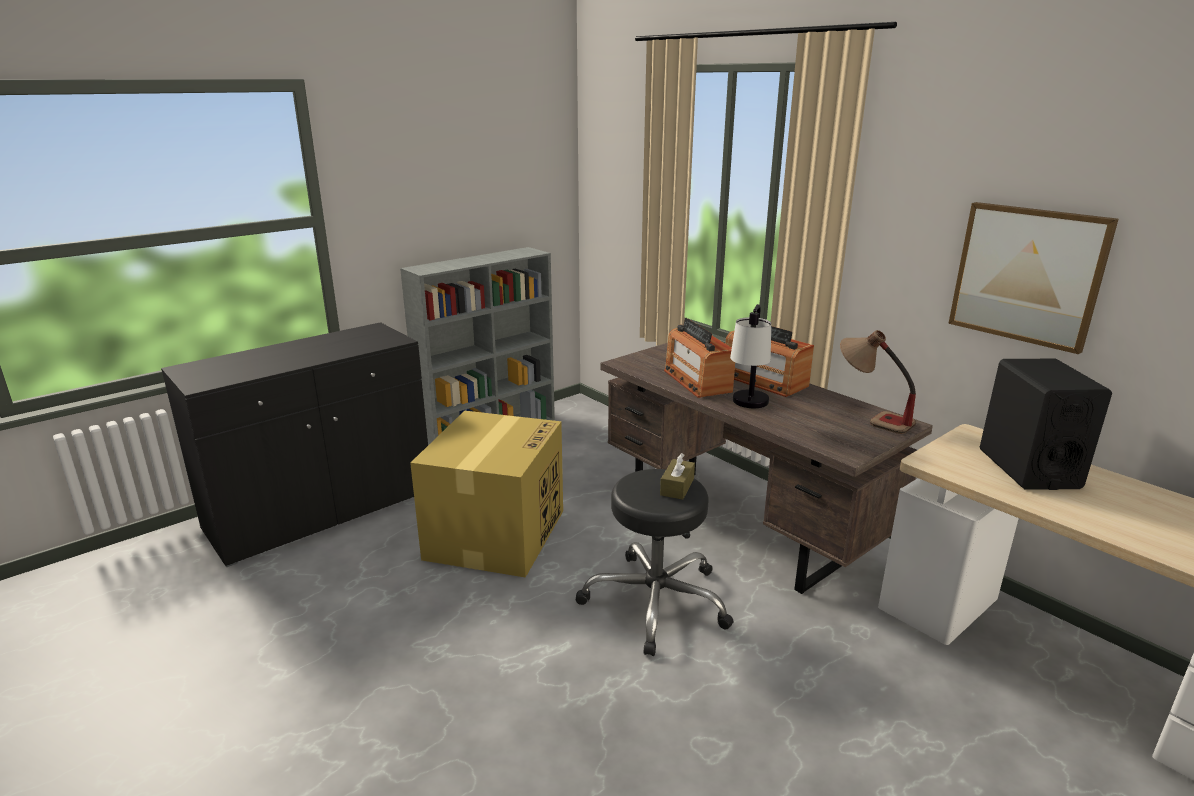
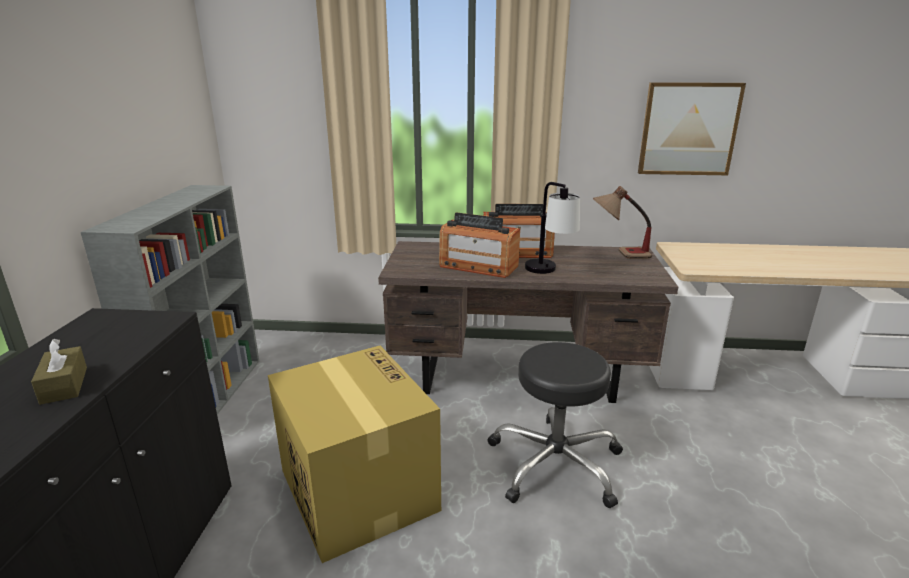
camera: 45 degrees left, 0 degrees up
brown tissue box [660,453,695,500] -> brown tissue box moved to [31,339,87,405]
black speaker [980,359,1112,490] -> none

